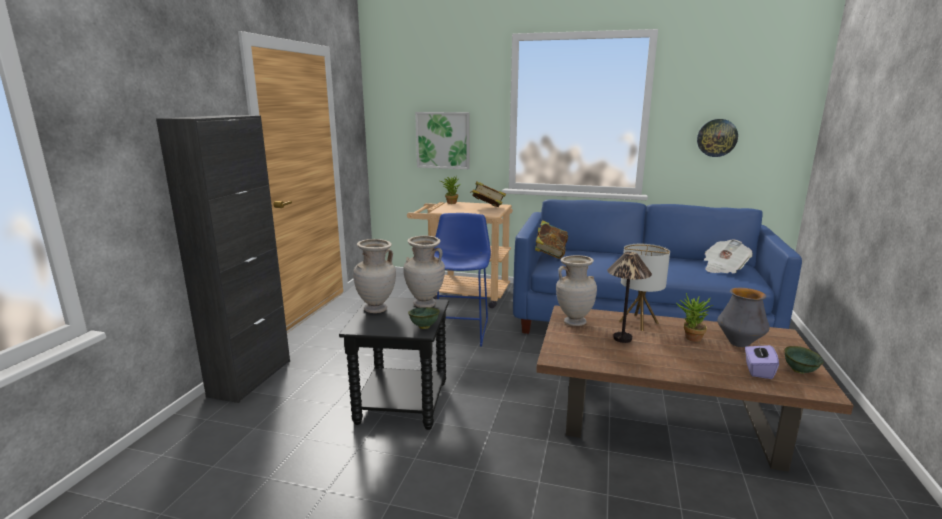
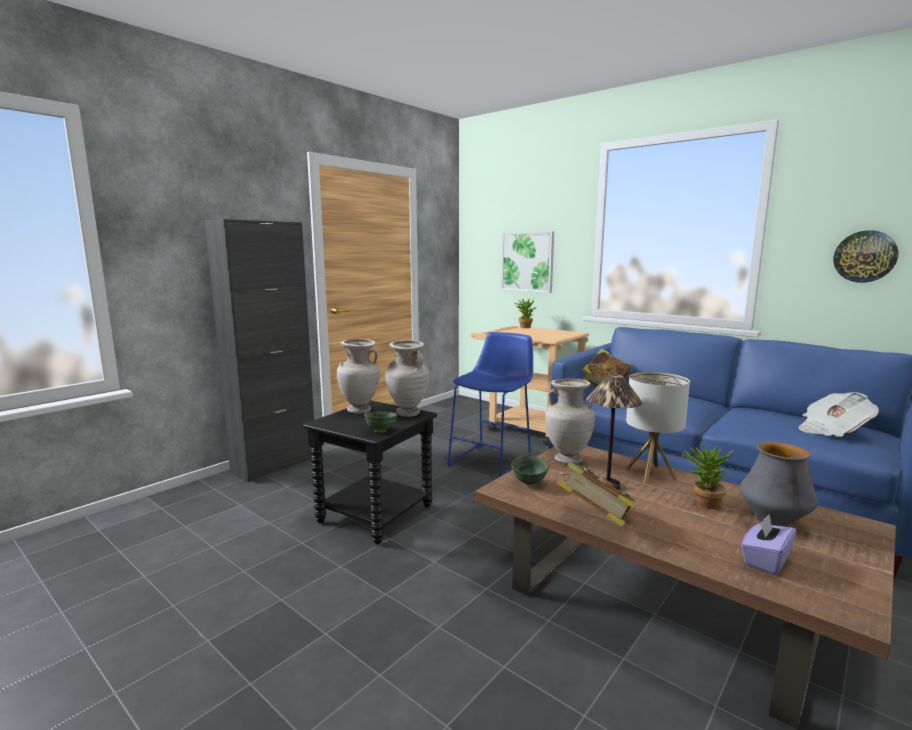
camera: 25 degrees right, 5 degrees down
book [470,181,506,207] -> book moved to [556,463,636,527]
green bowl [785,346,824,374] -> green bowl moved to [511,456,549,486]

